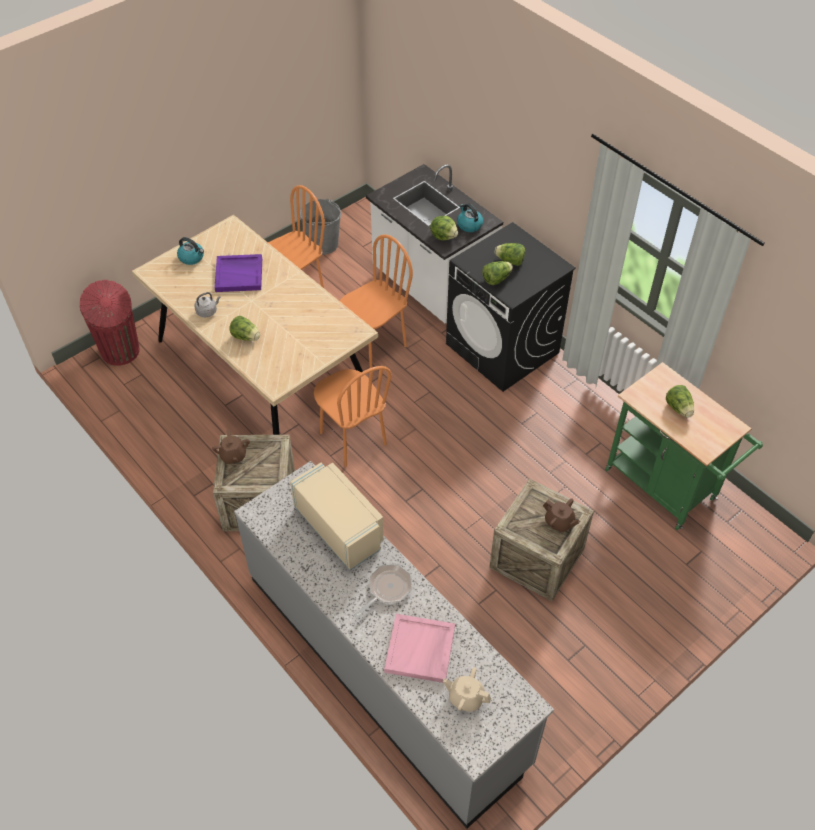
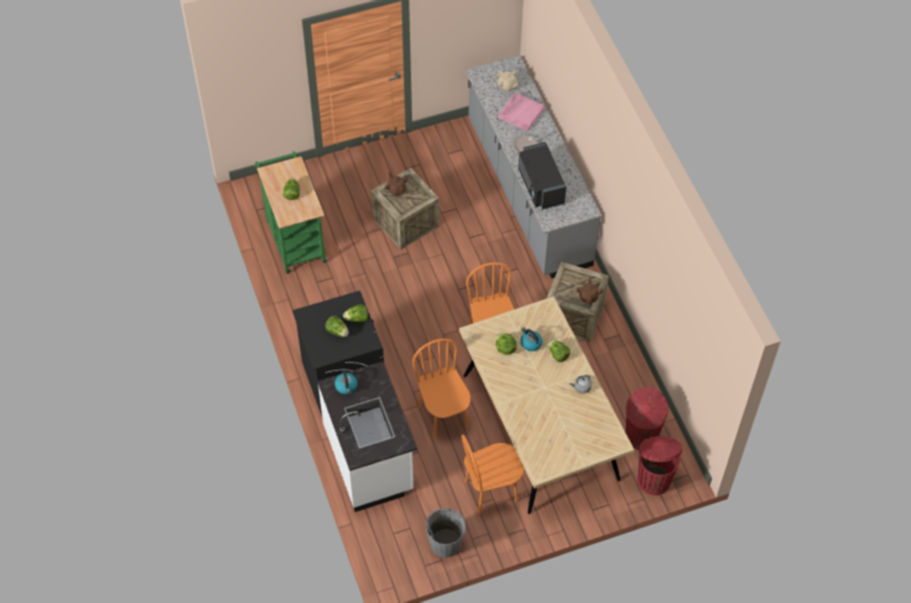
camera: 160 degrees left, 5 degrees up
kettle [177,237,204,265] -> kettle moved to [520,328,543,351]
purple tray [214,254,262,292] -> none
beige microwave [290,462,384,570] -> black microwave [519,142,566,210]
orange chair [340,235,413,368] -> orange chair turned 90 degrees clockwise [412,338,471,439]
lettuce [430,216,458,240] -> lettuce moved to [496,333,517,355]
none -> red trash can [625,388,668,450]

